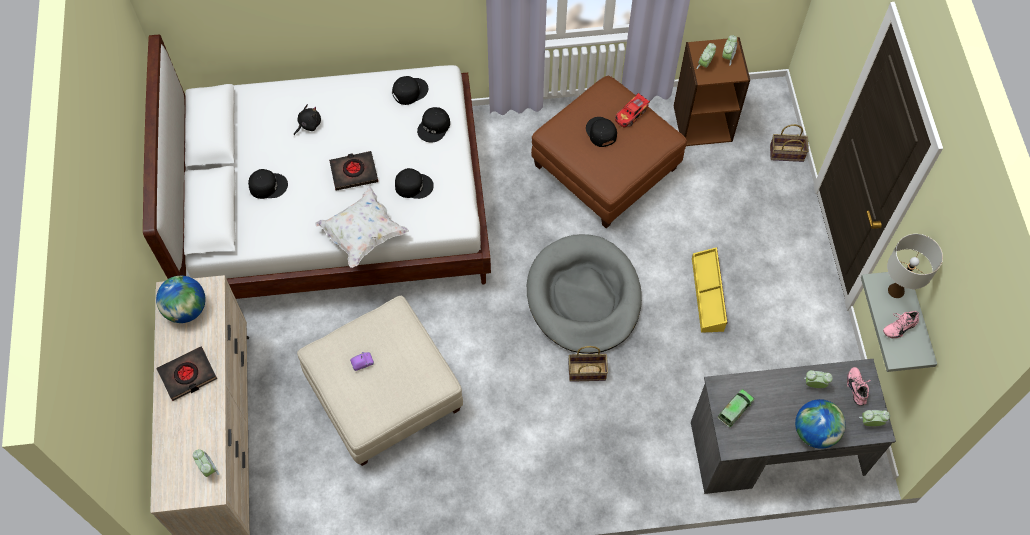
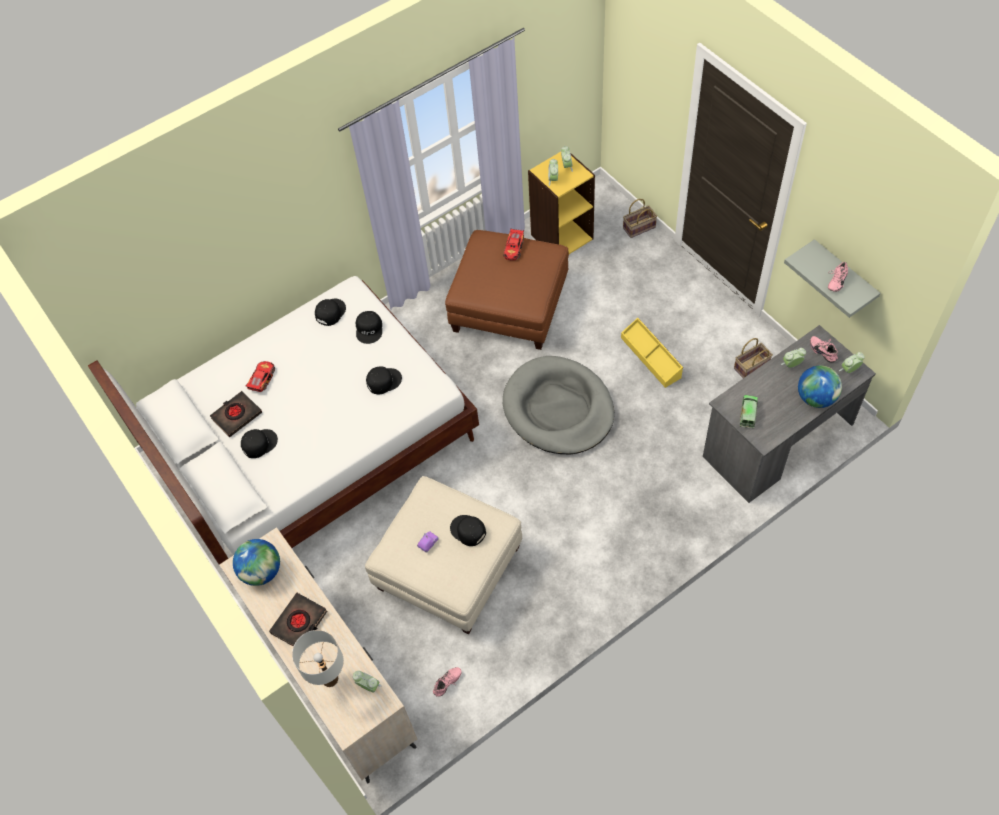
camera: 25 degrees left, 5 degrees down
black plush toy [294,104,321,135] -> toy car [245,361,275,392]
white pillow [315,186,409,268] -> none
black book [329,151,378,191] -> black book moved to [210,391,262,437]
basket [569,346,608,382] -> basket moved to [734,338,773,378]
black cap [586,117,617,147] -> black cap moved to [450,515,486,546]
brown bookcase [674,37,750,146] -> yellow bookcase [528,151,595,254]
white table lamp [887,234,943,298] -> white table lamp moved to [292,630,344,687]
none -> pink shoe [433,667,462,697]

